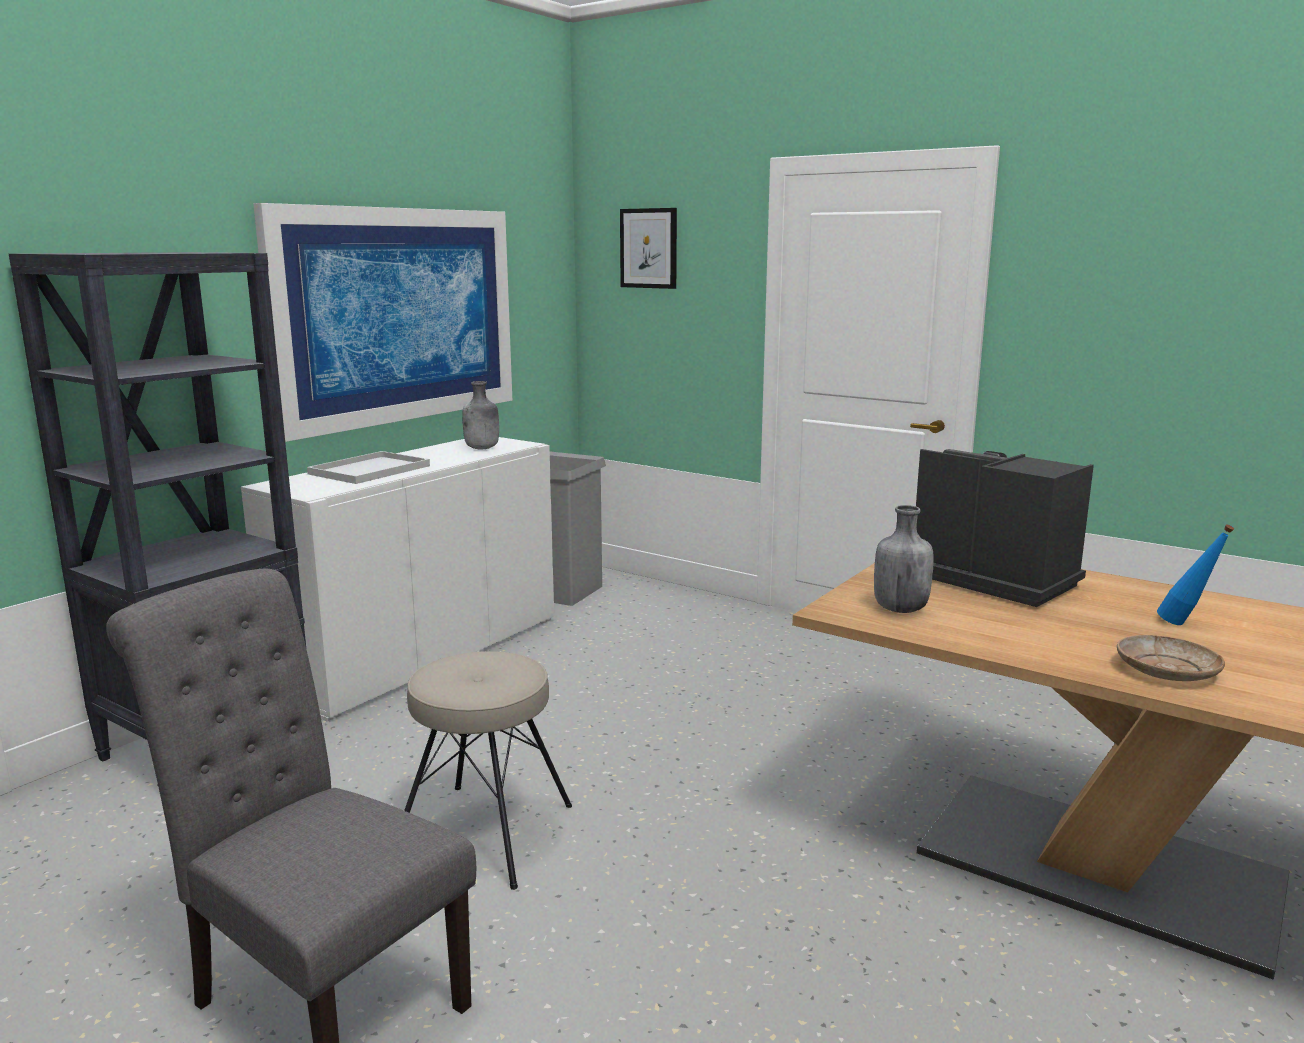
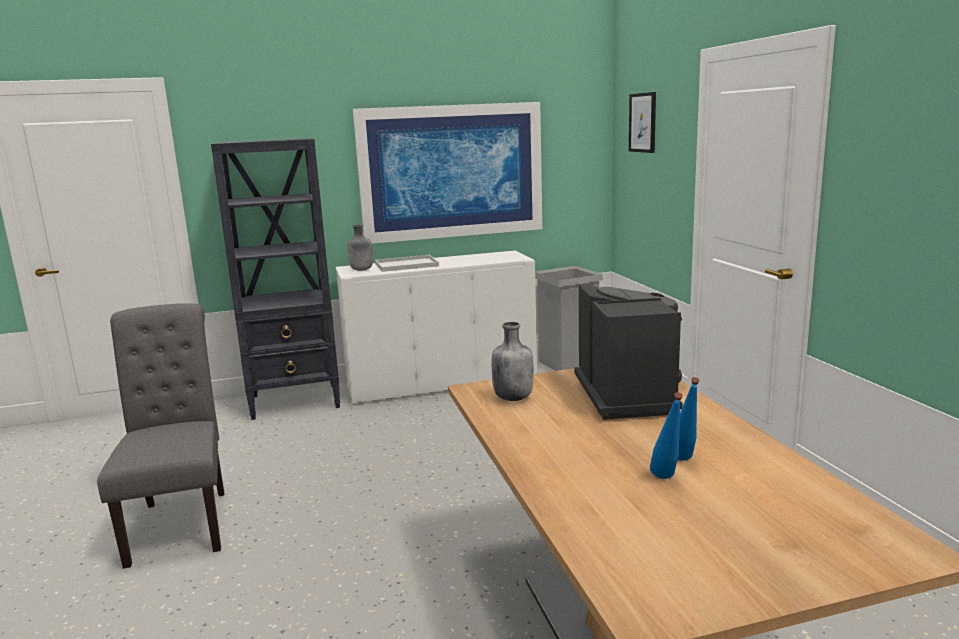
camera: 40 degrees right, 0 degrees up
beige stool [404,651,572,890] -> none
grey bottle [462,381,499,449] -> grey bottle moved to [348,224,373,271]
beige plate [1117,635,1225,681] -> none
none -> blue bottle [650,392,683,479]

